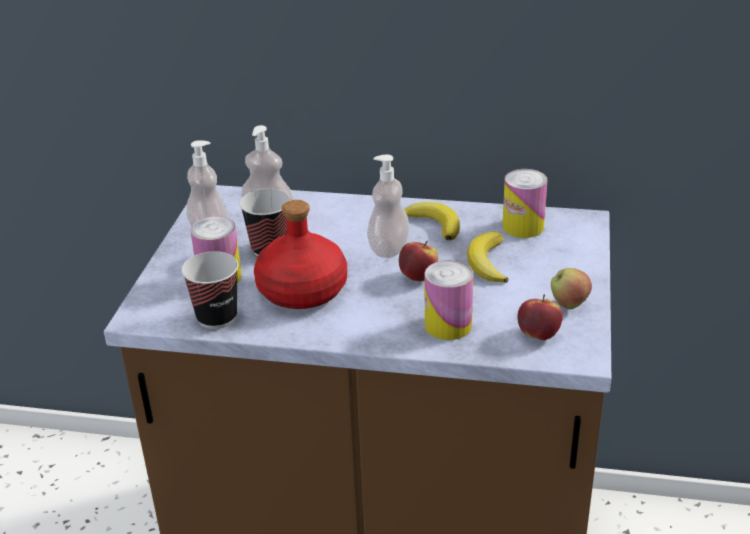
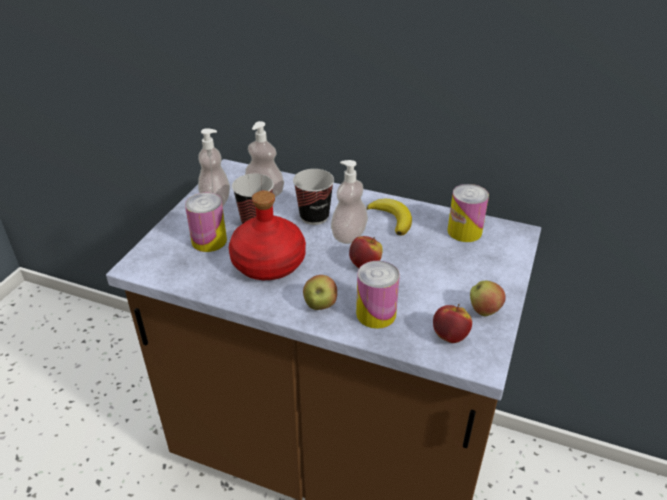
camera: 10 degrees right, 5 degrees up
cup [181,251,238,329] -> cup moved to [293,169,334,225]
banana [467,232,508,283] -> none
none -> apple [303,275,337,310]

